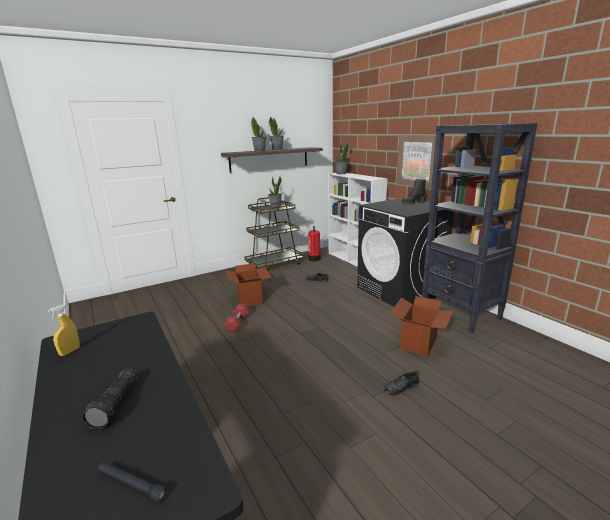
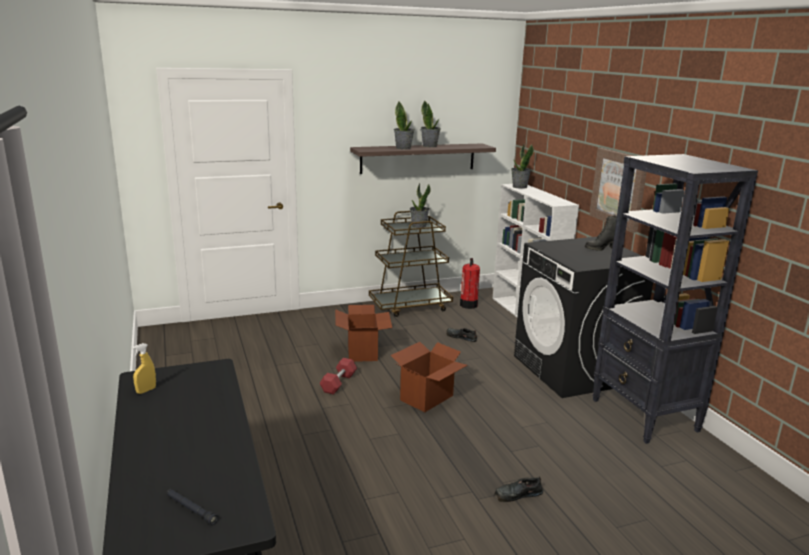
camera: 10 degrees right, 0 degrees up
flashlight [82,368,137,429] -> none
cardboard box [390,296,453,356] -> cardboard box moved to [390,342,468,412]

